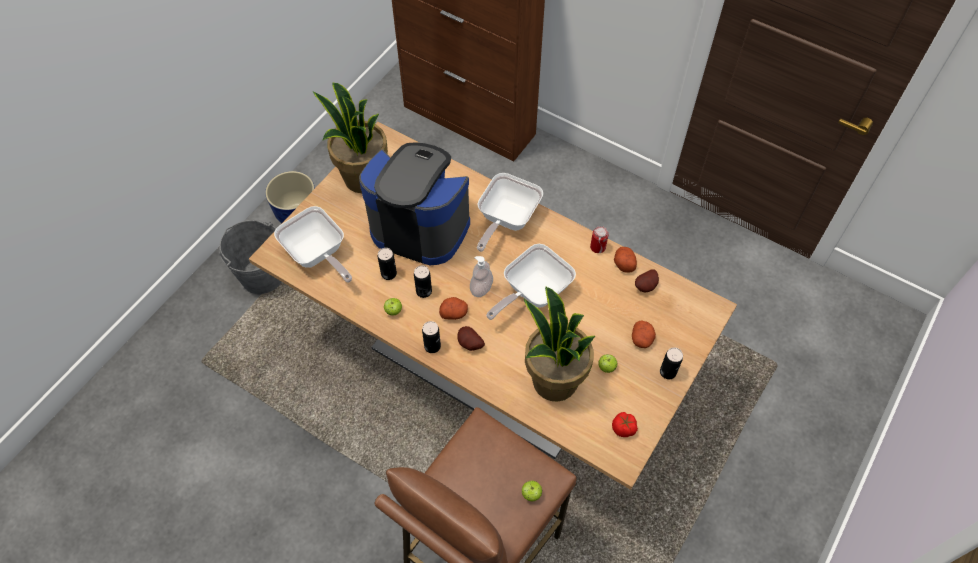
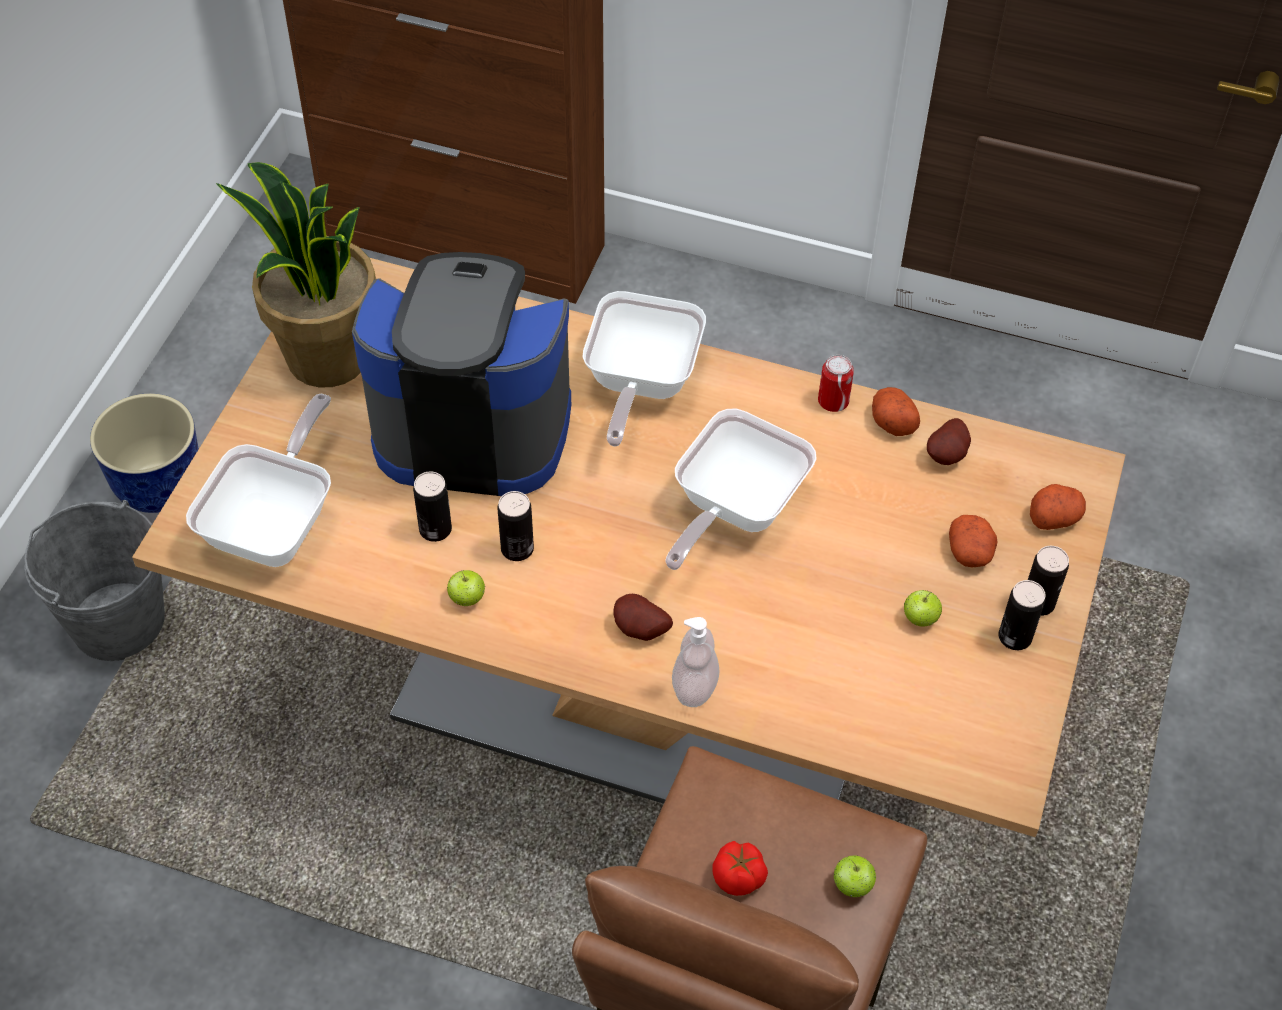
camera: 15 degrees left, 5 degrees down
frying pan [274,206,352,283] -> frying pan turned 105 degrees counterclockwise [186,394,331,567]
can [422,321,441,353] -> can moved to [998,580,1045,650]
potato [439,297,468,320] -> potato moved to [1030,484,1086,530]
soap dispenser [470,256,493,297] -> soap dispenser moved to [672,617,719,707]
potted plant [524,287,595,402] -> none
tomato [612,412,638,437] -> tomato moved to [713,841,768,896]

